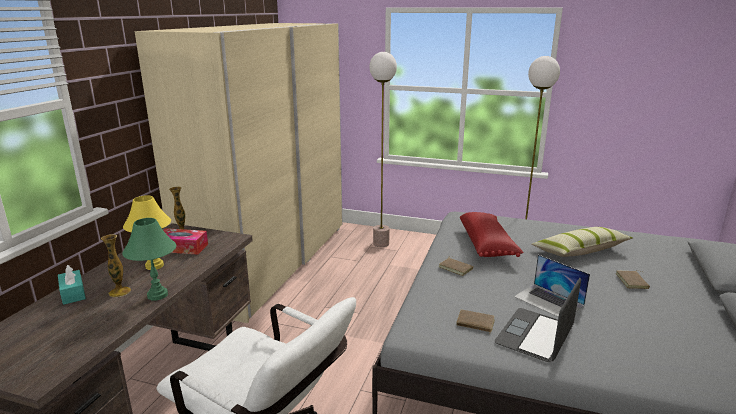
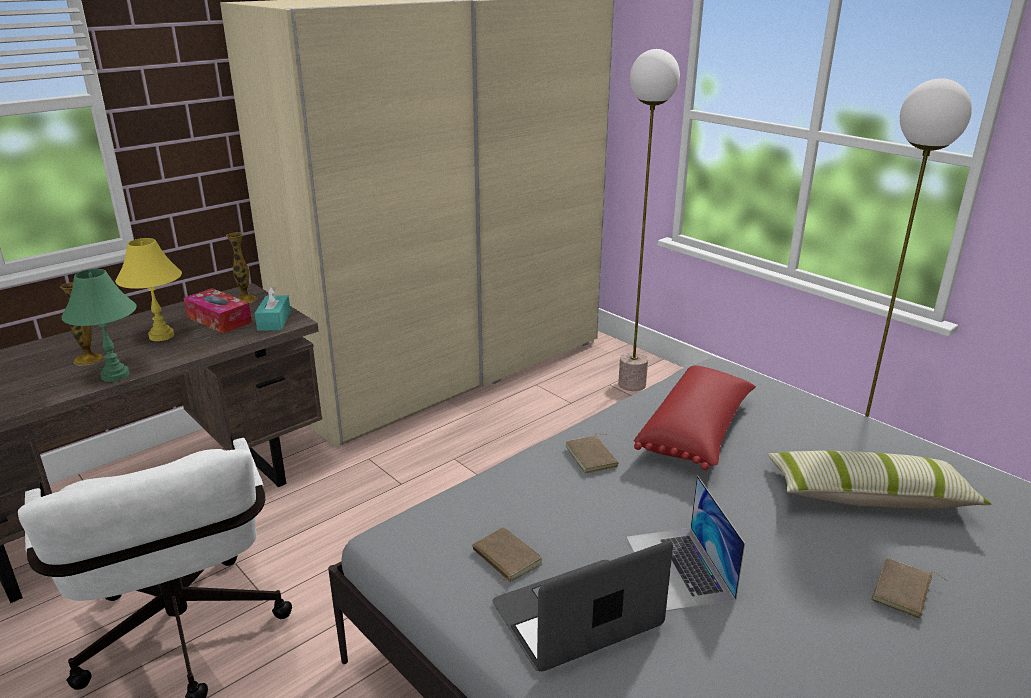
camera: 30 degrees right, 5 degrees up
turquoise tissue box [58,265,86,305] -> turquoise tissue box moved to [255,286,291,331]

